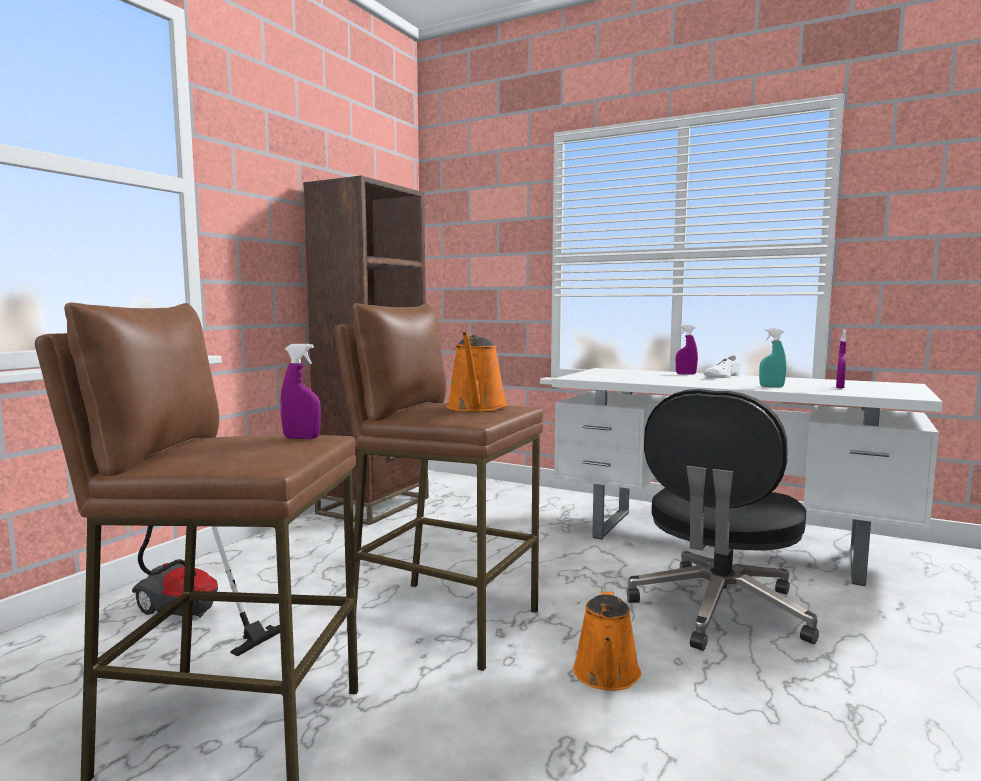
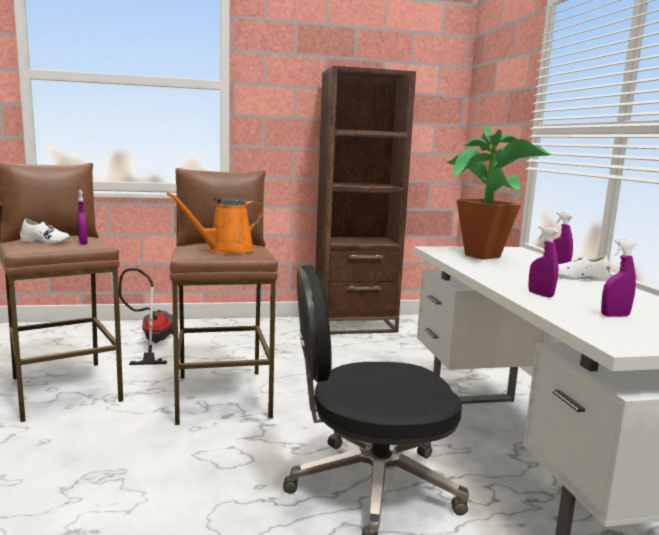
camera: 50 degrees right, 5 degrees up
orange watering can [573,588,641,691] -> none
turquoise spray bottle [759,329,786,387] -> purple spray bottle [528,225,558,298]
none -> white shoe [20,219,71,244]
none -> potted plant [447,125,552,260]

